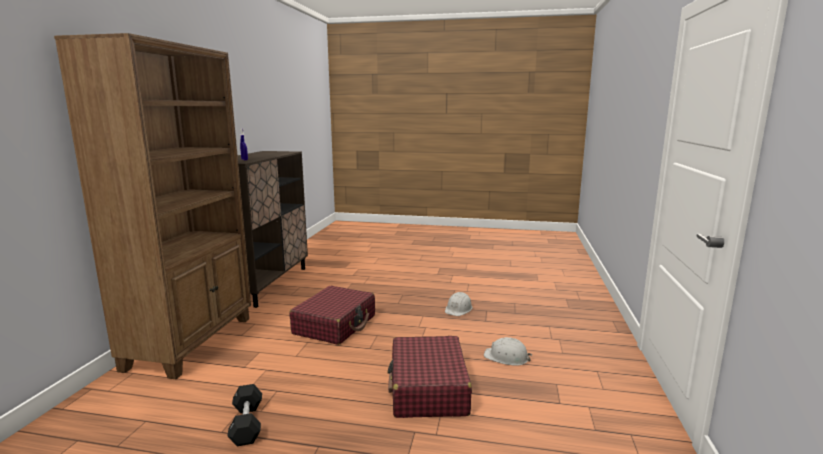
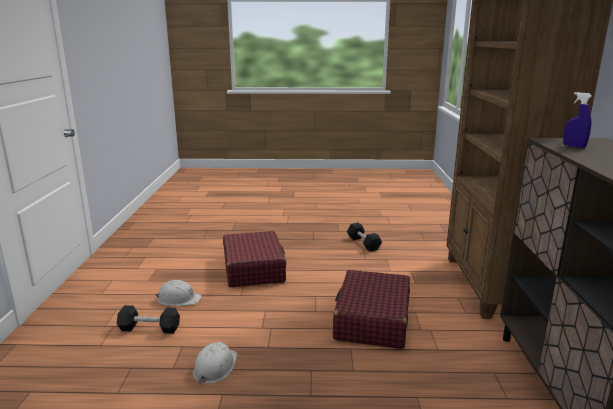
camera: 170 degrees right, 5 degrees up
none -> black dumbbell [117,305,180,334]

